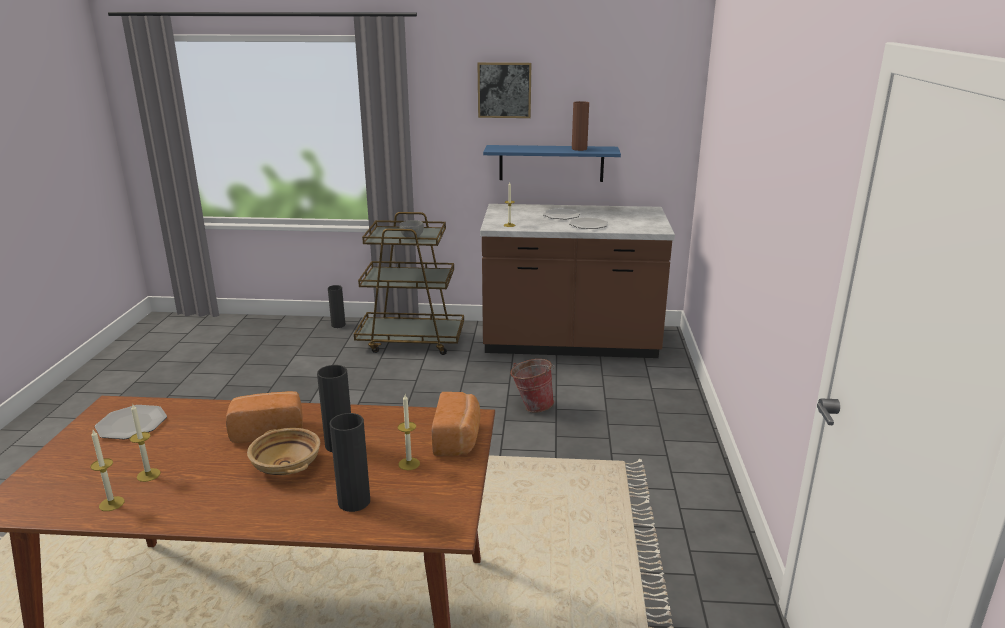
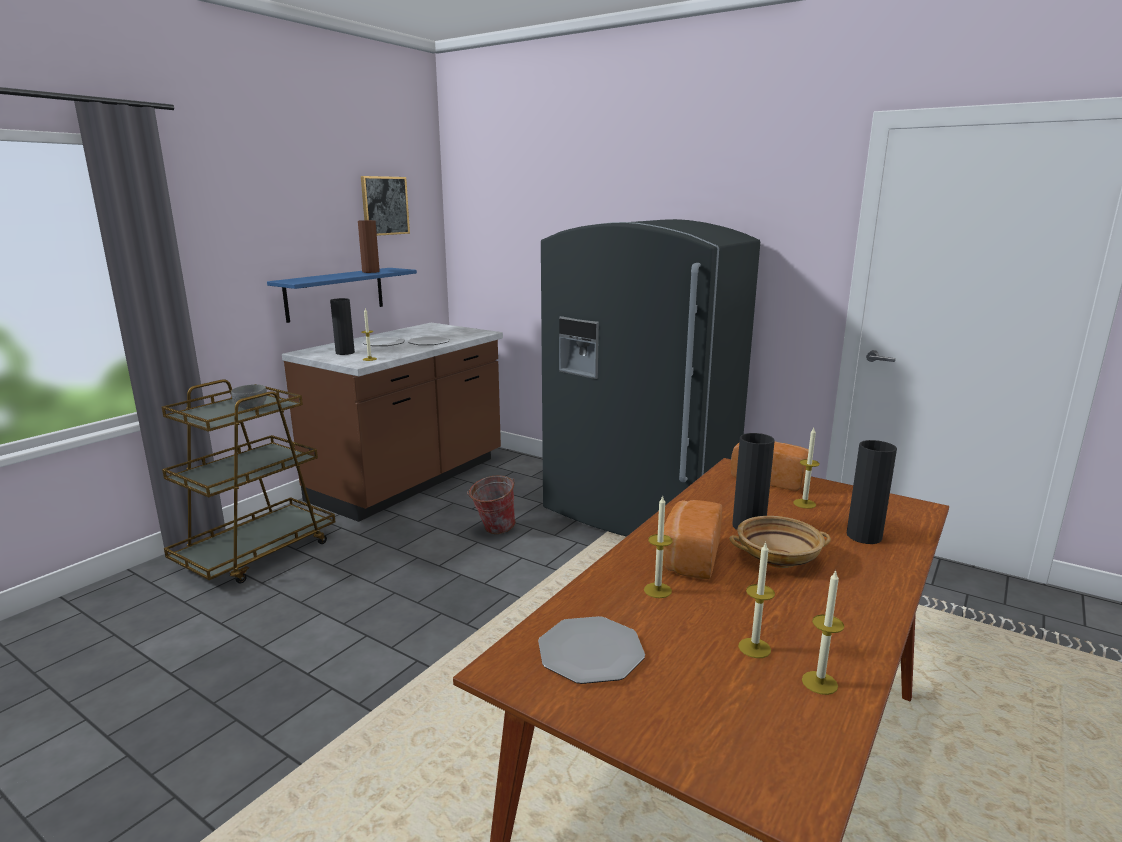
camera: 60 degrees left, 5 degrees down
black vase [328,285,345,328] -> black vase moved to [330,298,355,355]
picture [478,62,531,118] -> picture moved to [361,176,410,236]
none -> grey fridge [541,219,760,537]
none -> candle [644,495,673,598]

